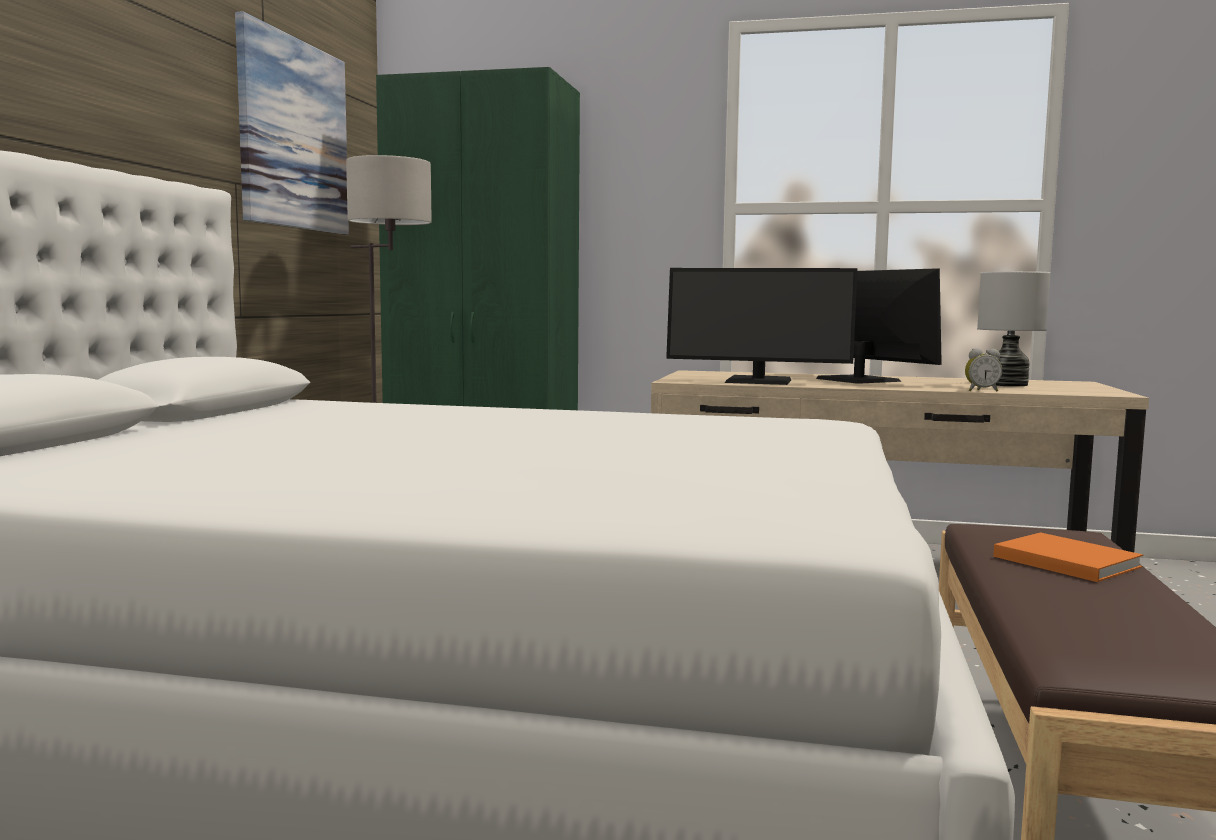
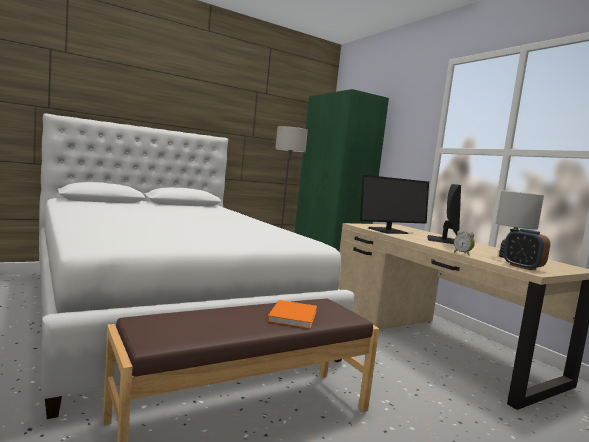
camera: 45 degrees right, 0 degrees up
picture [235,11,349,234] -> none
monitor [666,268,857,385] -> monitor turned 90 degrees counterclockwise [360,175,429,234]
none -> alarm clock [503,229,550,270]

